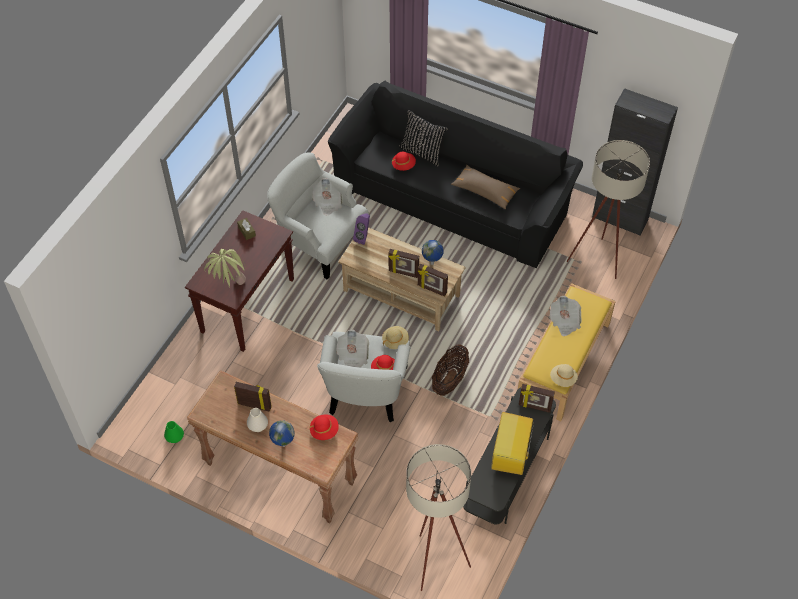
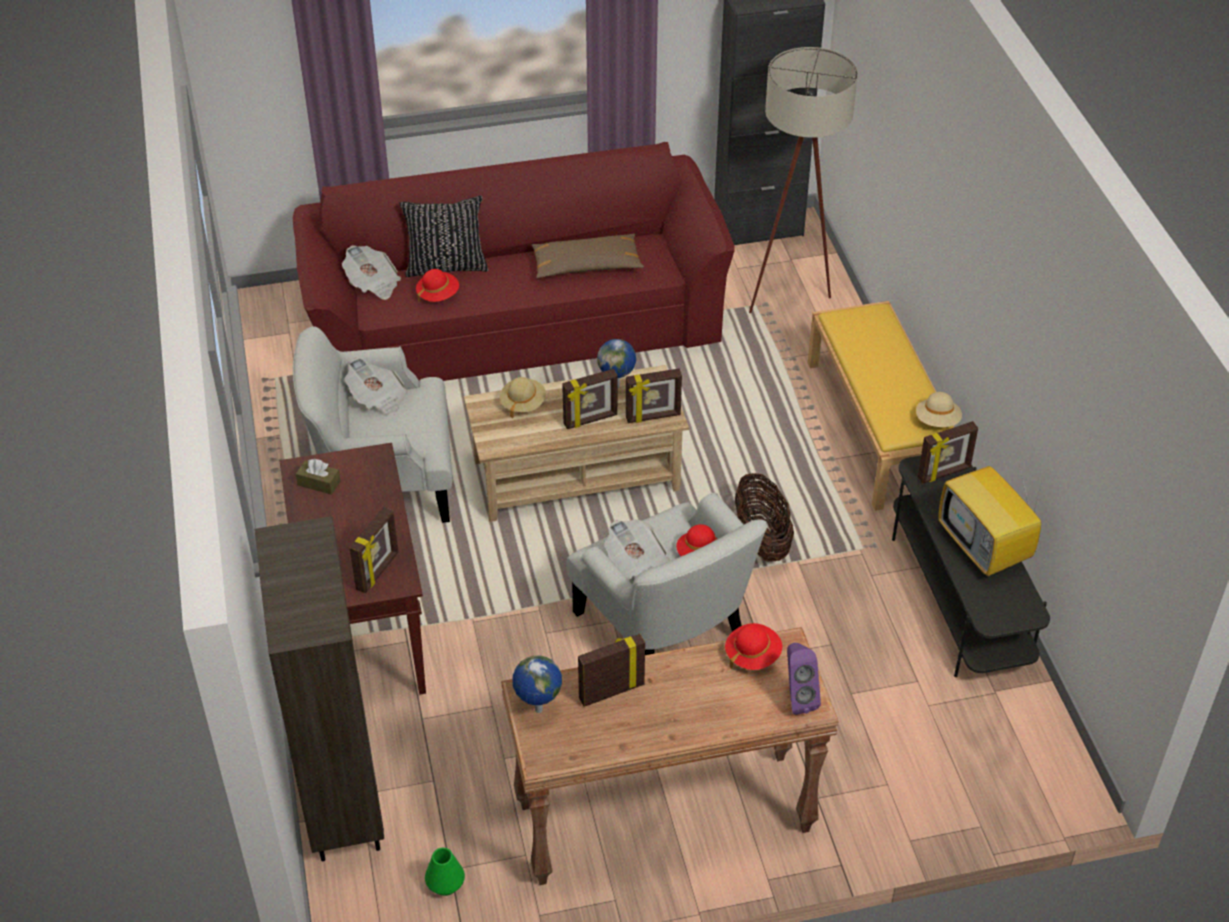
camera: 40 degrees left, 10 degrees down
potted plant [204,249,246,287] -> picture frame [350,507,398,593]
white vase [247,408,268,432] -> none
globe [269,420,295,447] -> globe moved to [513,655,562,713]
black sofa [328,81,583,268] -> red sofa [293,142,735,381]
purple speaker [353,213,370,245] -> purple speaker moved to [787,643,821,715]
beige hat [382,326,409,349] -> beige hat moved to [500,377,546,418]
beige floor lamp [406,444,471,591] -> none
newspaper [549,296,582,337] -> newspaper moved to [342,245,401,300]
none -> brown bookcase [254,516,384,861]

